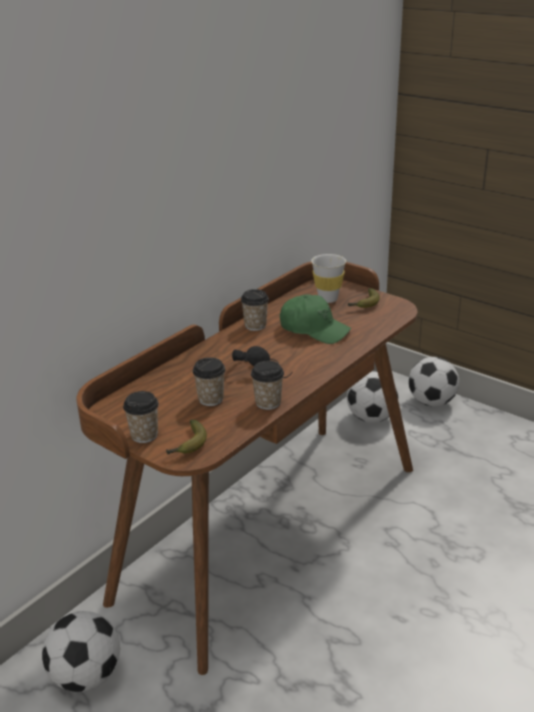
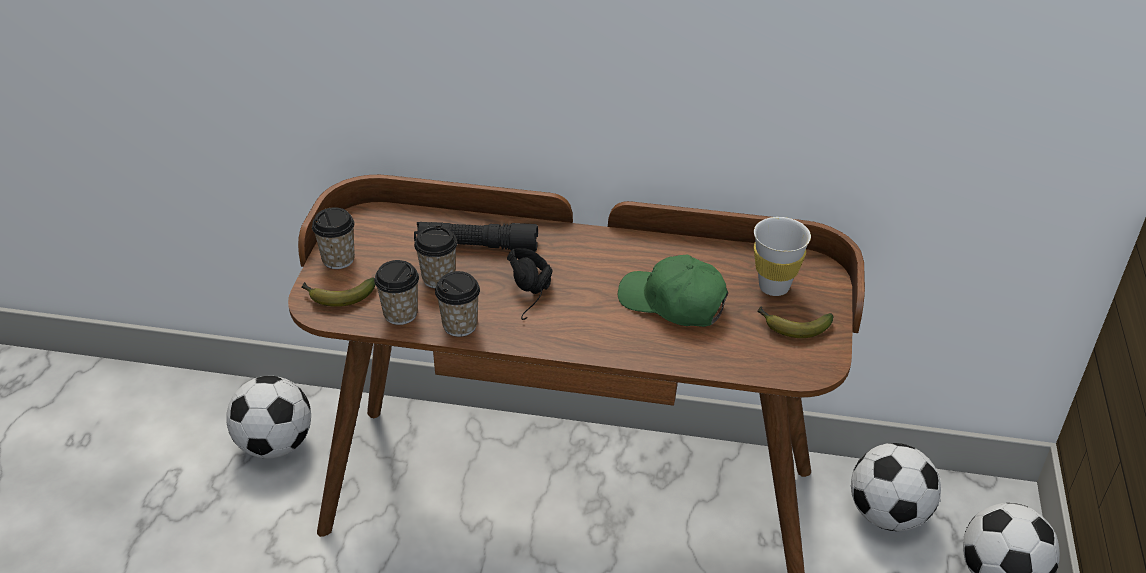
camera: 60 degrees right, 10 degrees up
cup [241,289,269,331] -> cup moved to [374,260,419,325]
green cap [280,294,351,344] -> green cap turned 120 degrees clockwise [618,255,728,327]
none -> black flashlight [414,222,538,252]

